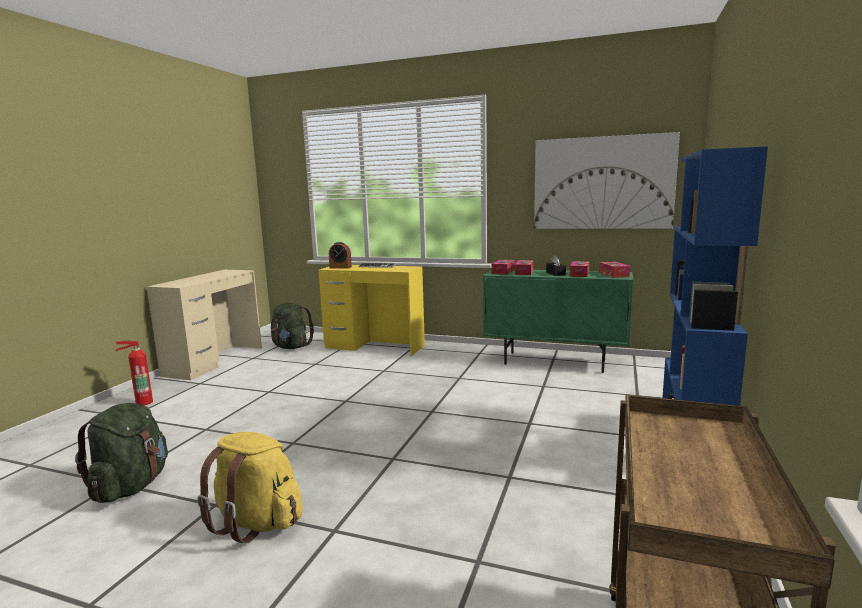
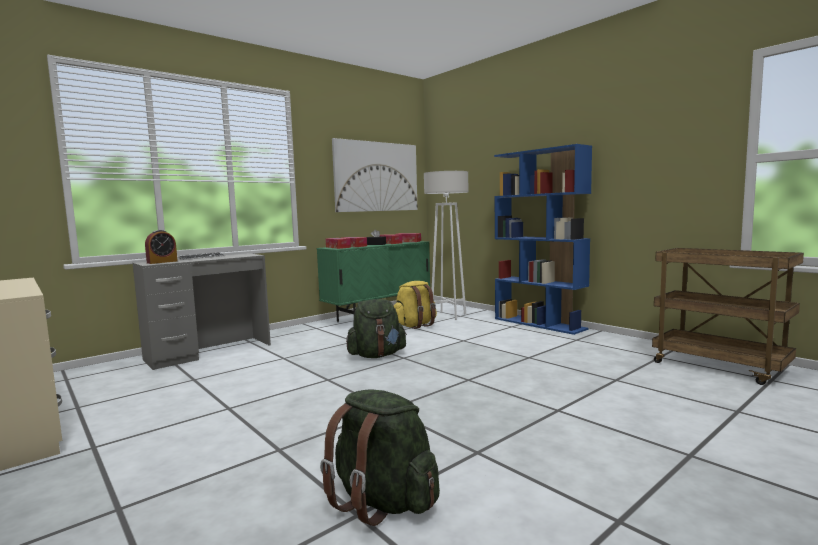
camera: 60 degrees left, 5 degrees down
fire extinguisher [115,341,153,405] -> none
yellow backpack [197,432,303,544] -> yellow backpack moved to [394,281,437,329]
green backpack [271,303,314,349] -> green backpack moved to [346,299,407,358]
yellow desk [318,265,425,356] -> grey desk [133,253,271,370]
none -> white floor lamp [424,171,468,320]

